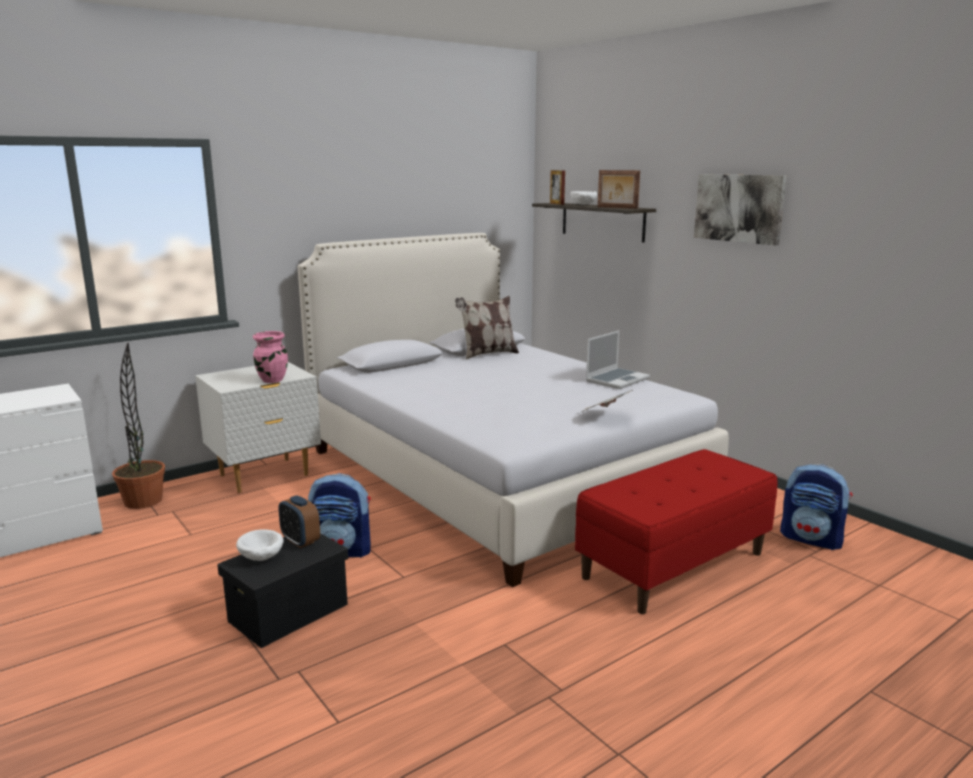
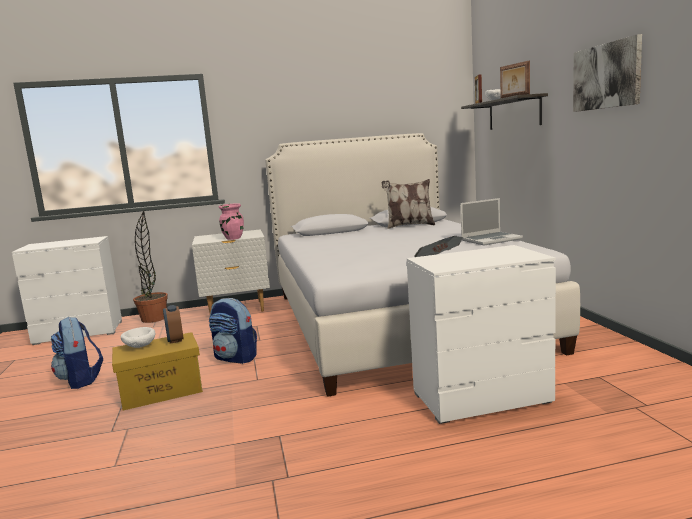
camera: 25 degrees right, 5 degrees down
black storage box [217,533,348,648] -> yellow storage box [112,332,203,411]
red bench [575,449,778,614] -> white dresser [407,245,556,424]
backpack [780,464,853,550] -> backpack moved to [51,317,103,389]

